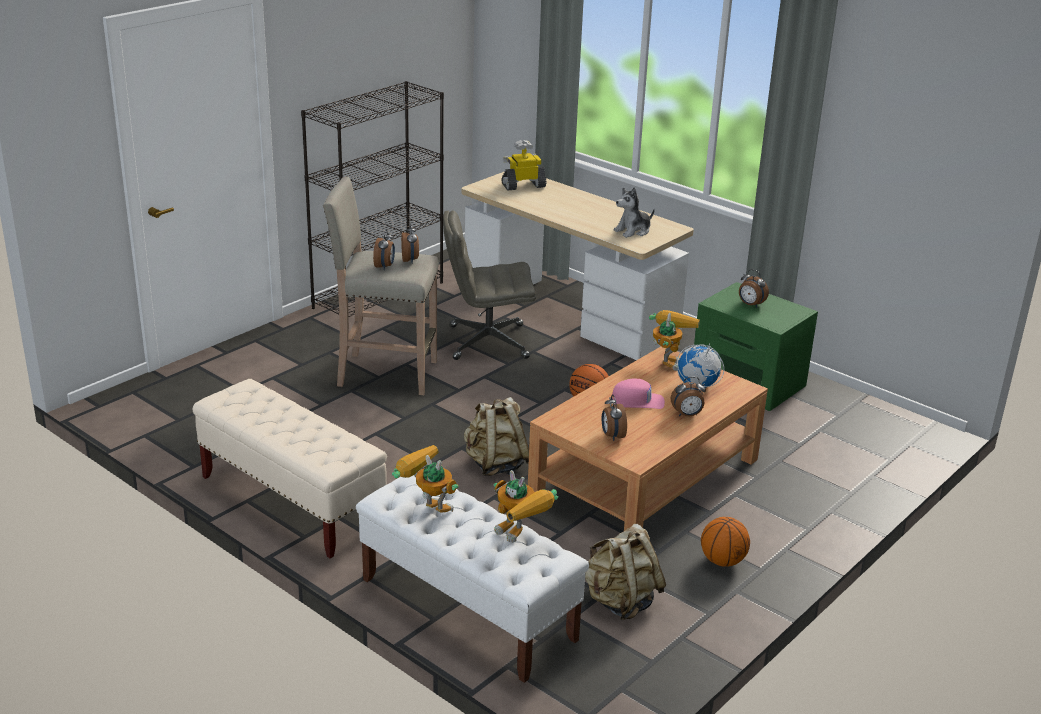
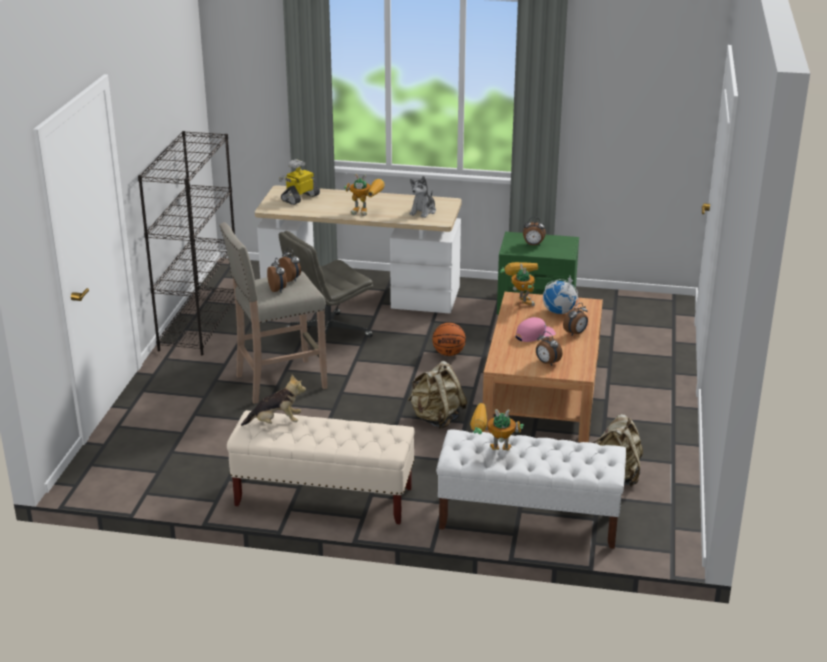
camera: 30 degrees left, 0 degrees up
toy robot [494,470,558,543] -> toy robot moved to [344,174,385,216]
basketball [701,517,750,566] -> none
none -> plush toy [241,374,306,426]

